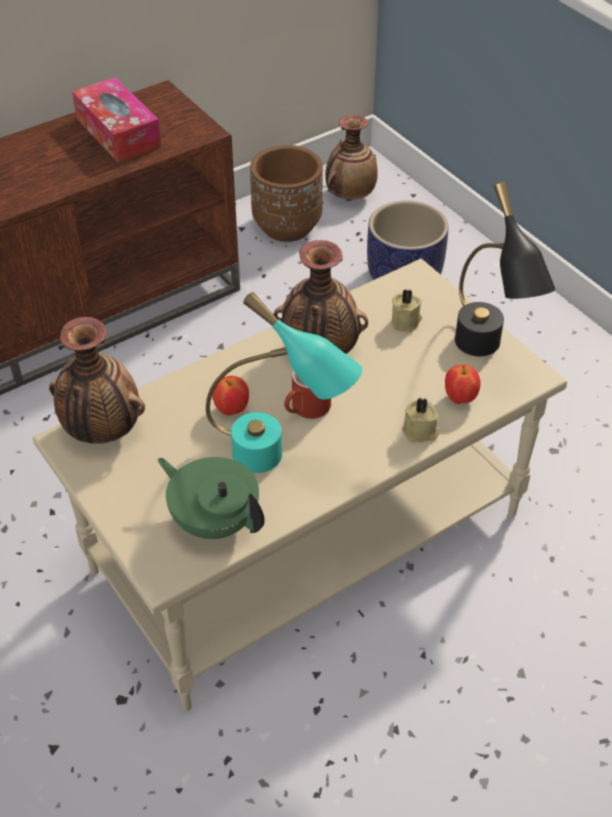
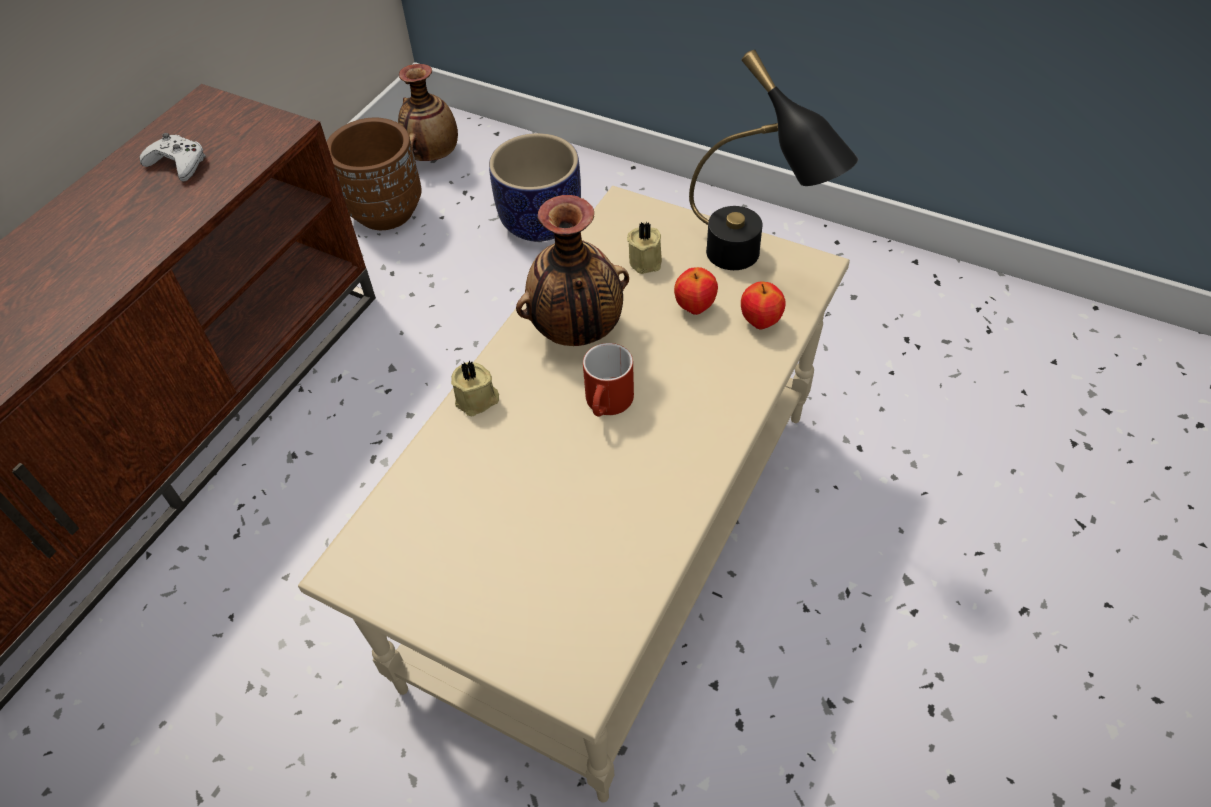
camera: 25 degrees left, 5 degrees up
vase [49,317,145,444] -> none
tissue box [72,77,161,162] -> white game controller [140,133,206,182]
green teapot [158,457,265,539] -> none
turquoise table lamp [206,292,362,473] -> none
apple [212,376,249,416] -> apple moved to [674,267,718,315]
beige candle [402,397,439,443] -> beige candle moved to [451,360,499,416]

